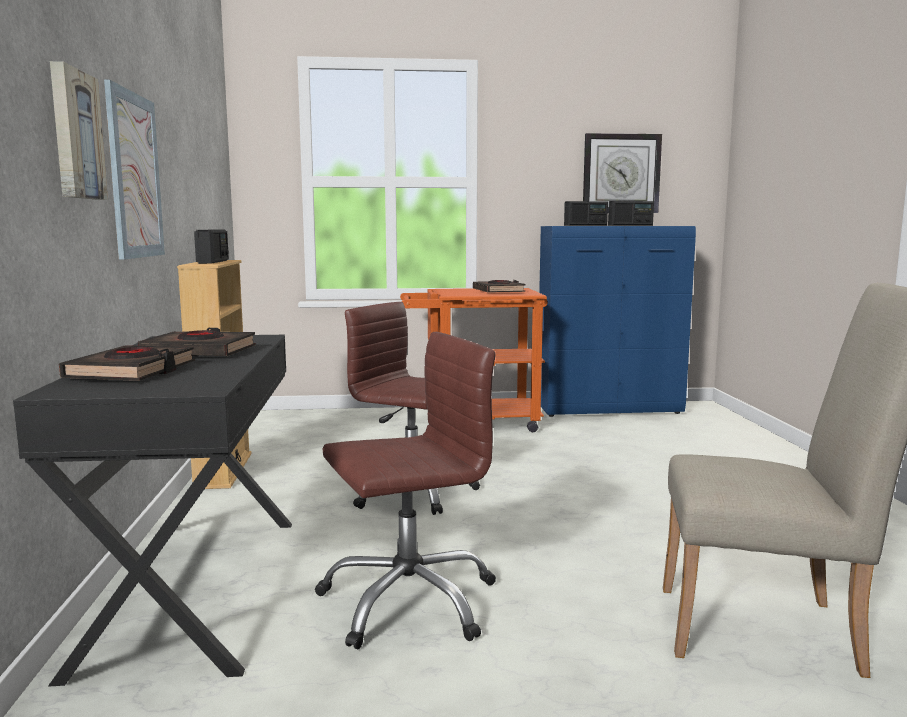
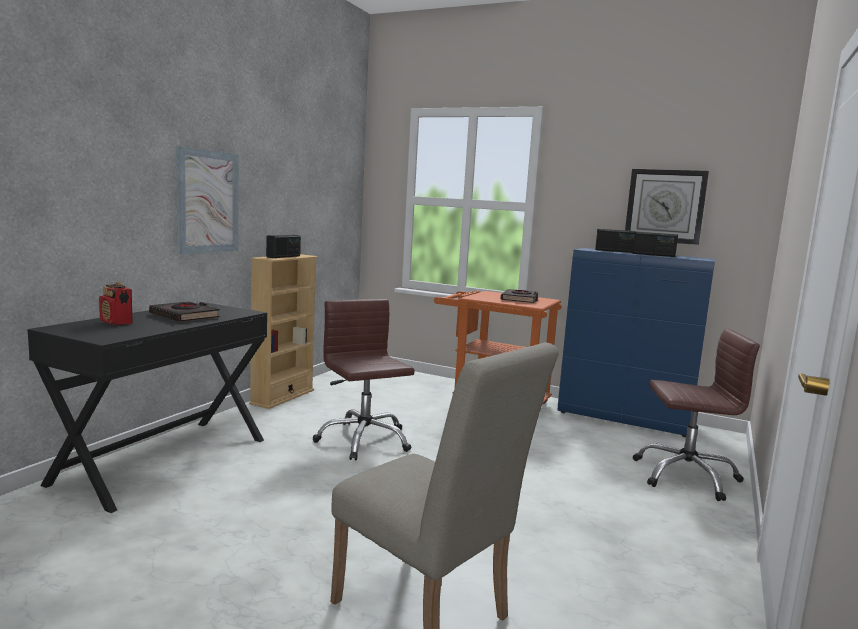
camera: 30 degrees right, 0 degrees up
picture [50,61,108,200] -> none
black book [59,345,195,381] -> radio [99,282,133,325]
brown office chair [315,332,496,649] -> brown office chair moved to [633,328,760,501]

